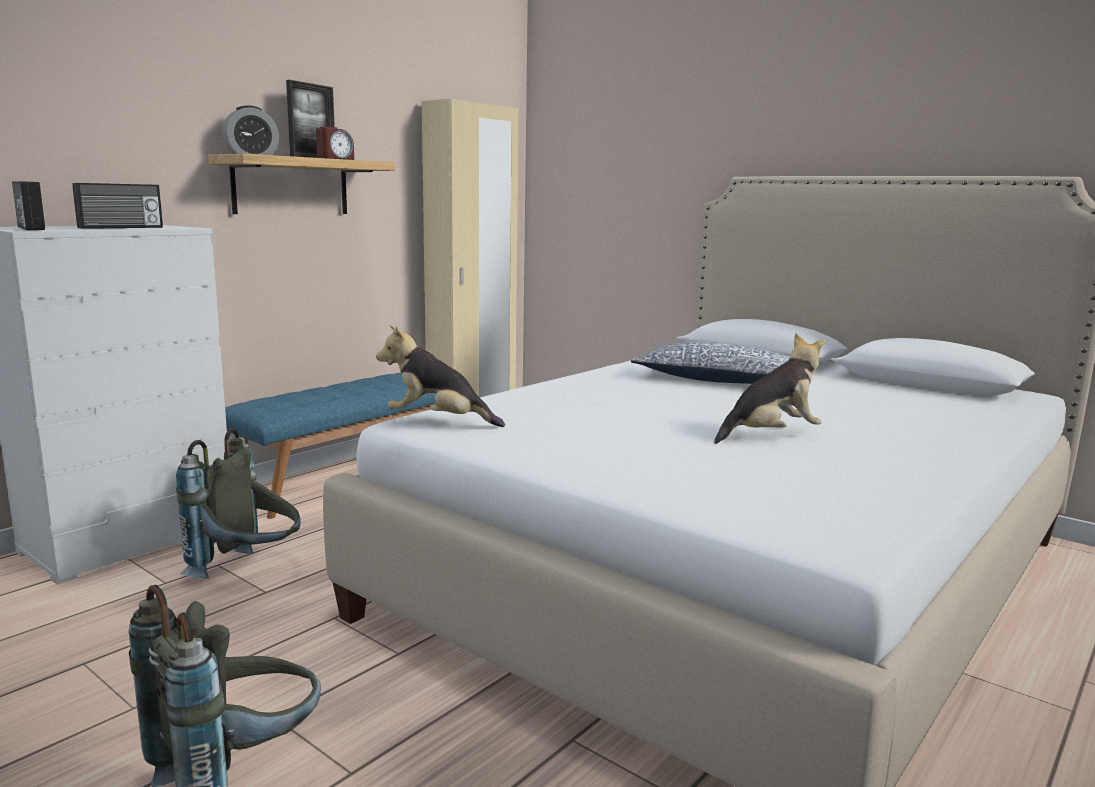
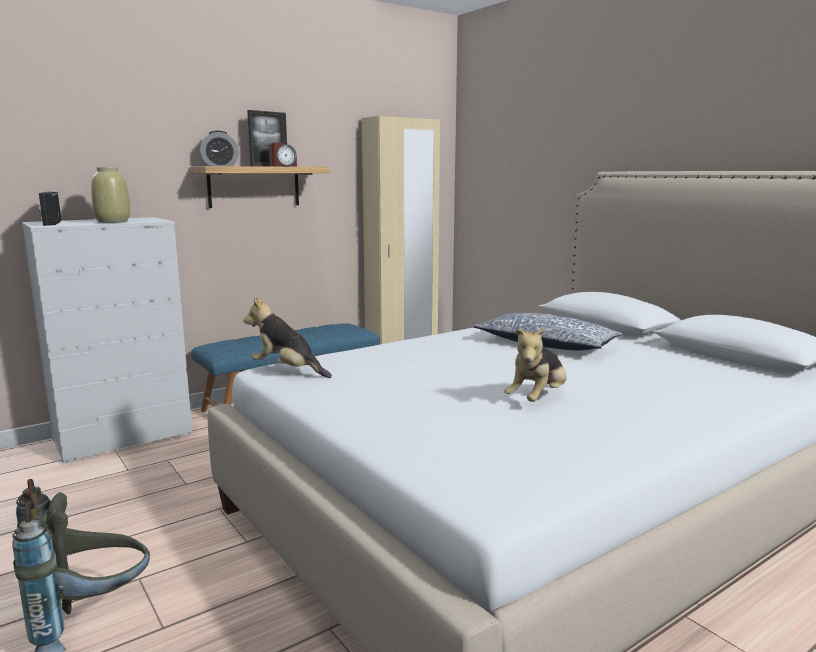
camera: 15 degrees right, 0 degrees up
radio [72,183,163,229] -> beige vase [91,167,130,223]
grey backpack [176,428,301,579] -> none
plush toy [714,333,826,444] -> plush toy turned 135 degrees clockwise [504,327,567,402]

